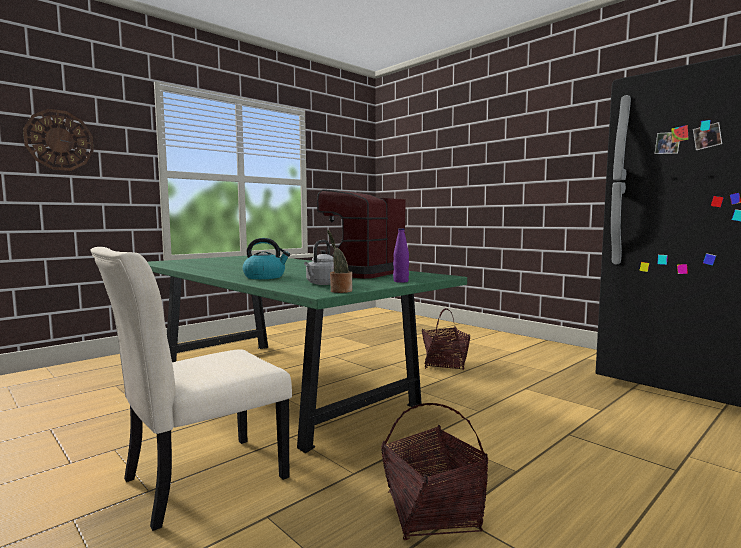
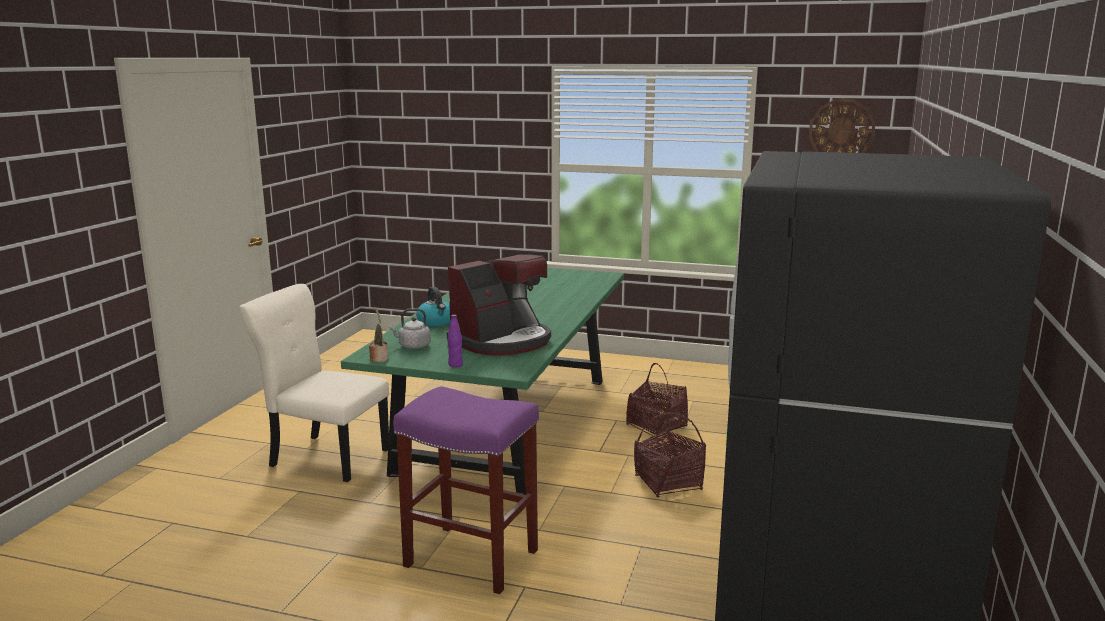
camera: 60 degrees right, 10 degrees up
wall clock [23,109,94,171] -> wall clock moved to [809,99,876,153]
coffee machine [317,189,406,279] -> coffee machine turned 135 degrees clockwise [447,254,551,356]
basket [381,403,488,540] -> basket moved to [626,363,688,437]
none -> purple stool [393,386,539,594]

